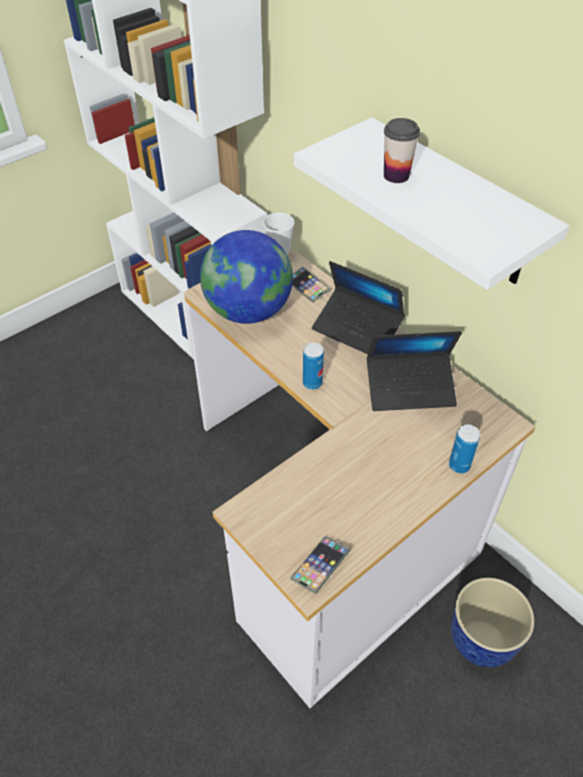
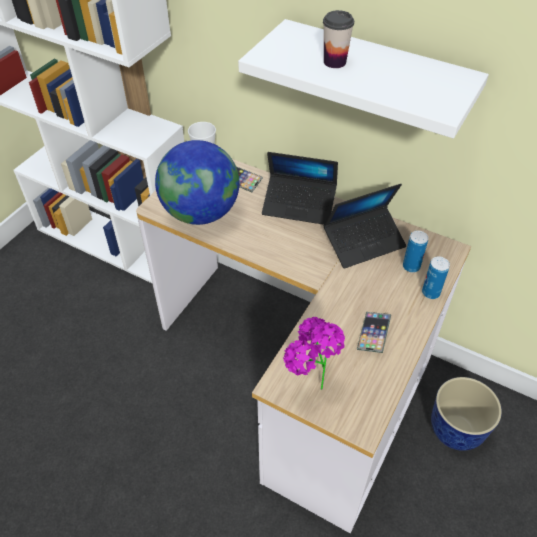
camera: 20 degrees left, 0 degrees up
phone [290,536,350,594] -> phone moved to [357,312,391,353]
can [303,343,324,390] -> can moved to [403,231,428,273]
none -> potted plant [283,317,345,390]

